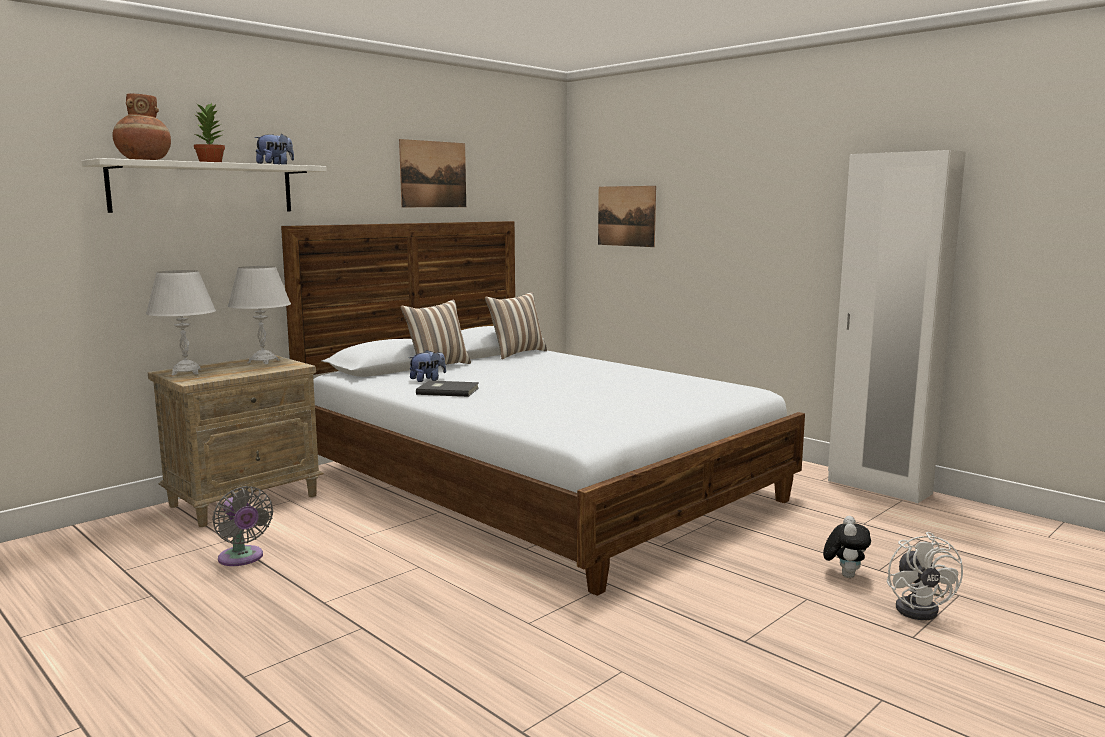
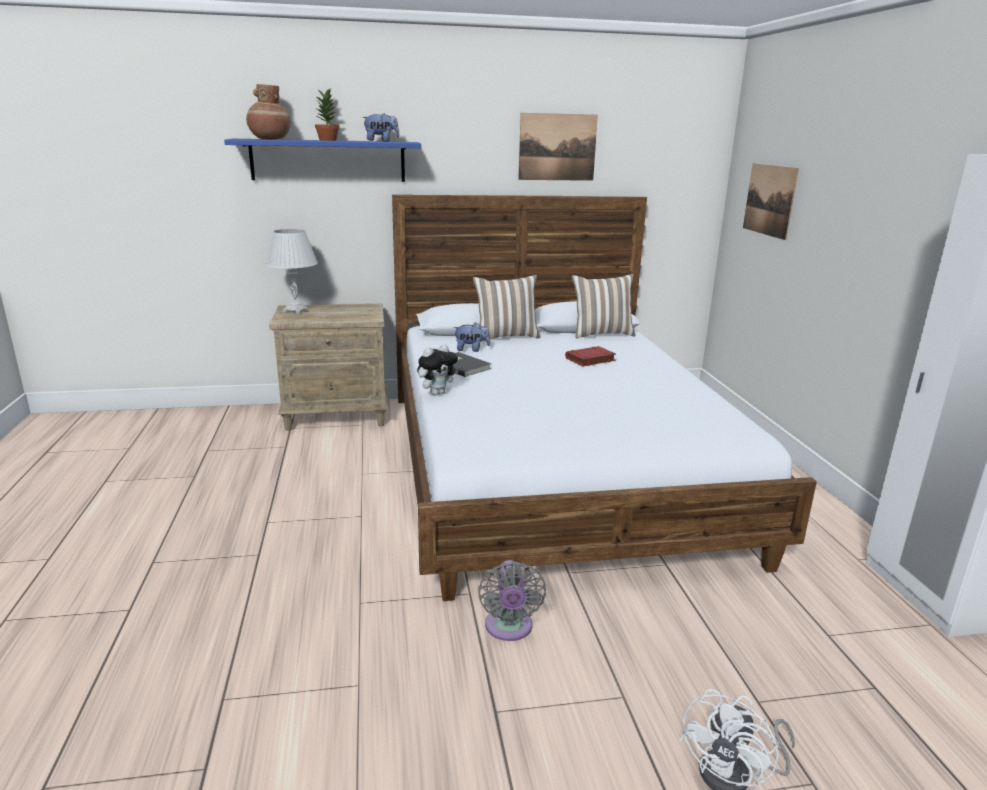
camera: 35 degrees right, 10 degrees up
white shelf [82,158,327,213] -> blue shelf [224,139,421,182]
grey fan [212,486,273,566] -> grey fan moved to [478,560,546,641]
white table lamp [228,266,291,364] -> none
plush toy [823,516,871,578] -> plush toy moved to [417,344,458,395]
none -> red book [565,346,616,367]

